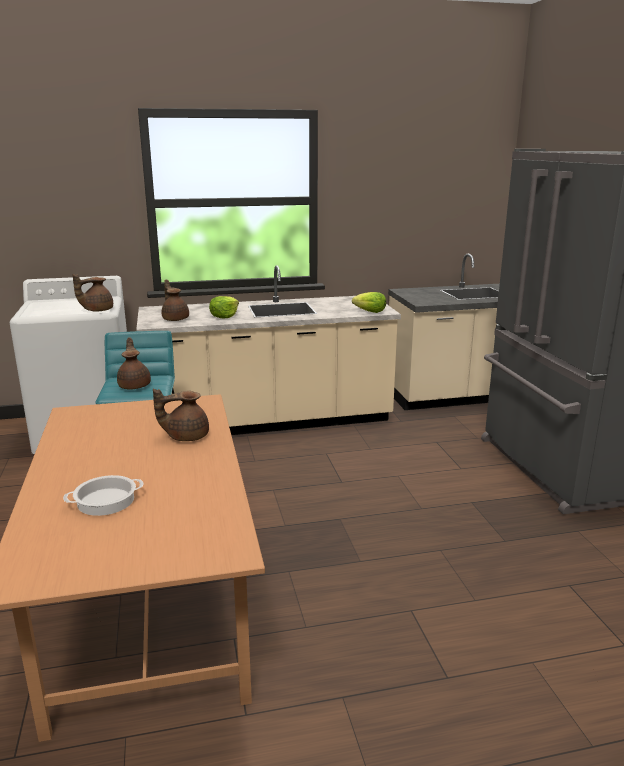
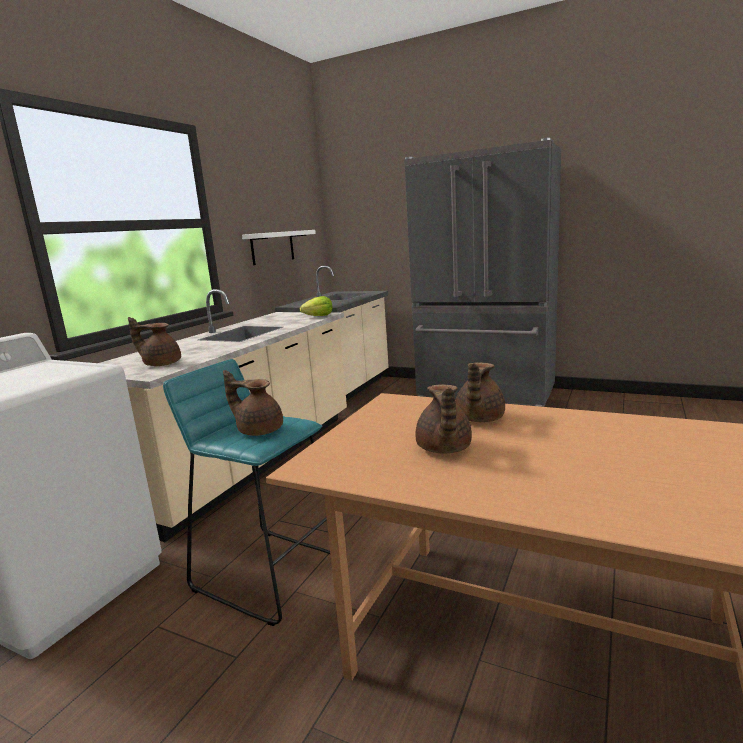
camera: 50 degrees left, 5 degrees down
cooking pot [63,475,144,516] -> none
brown teapot [73,274,113,312] -> brown teapot moved to [416,385,472,453]
lettuce [209,296,239,318] -> none
none -> white shelf [242,230,316,265]

